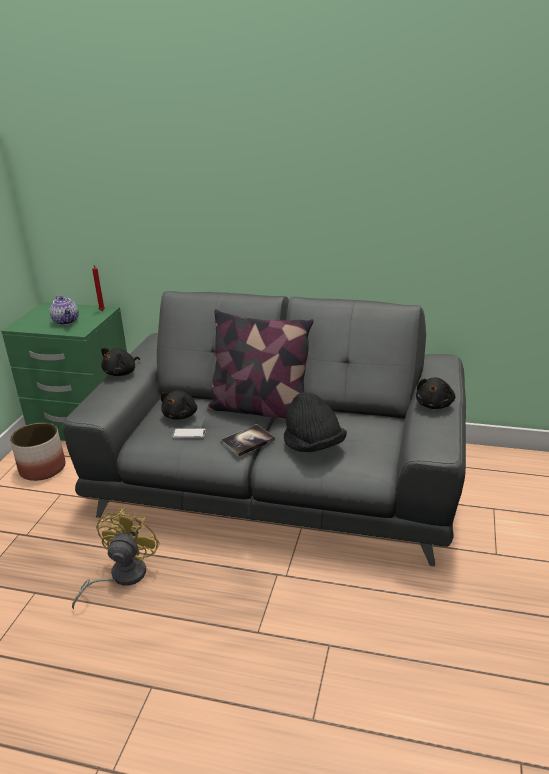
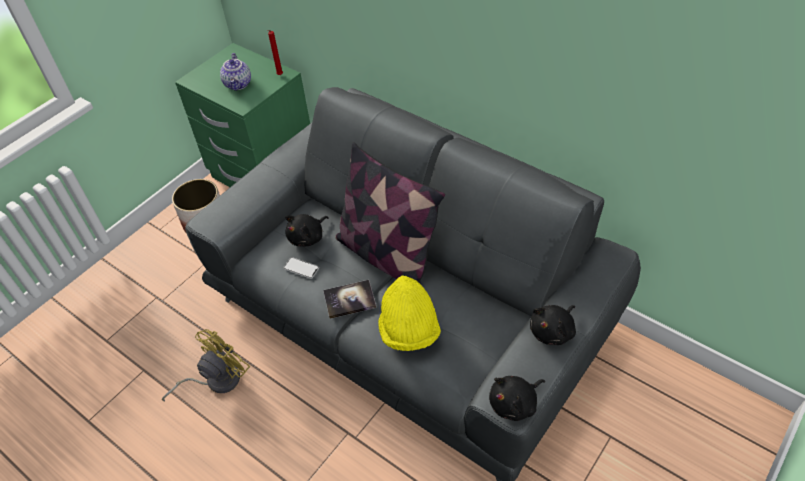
camera: 25 degrees right, 20 degrees up
black plush toy [101,348,140,376] -> black plush toy moved to [489,376,545,421]
black hat [284,392,347,452] -> yellow hat [378,275,441,351]

